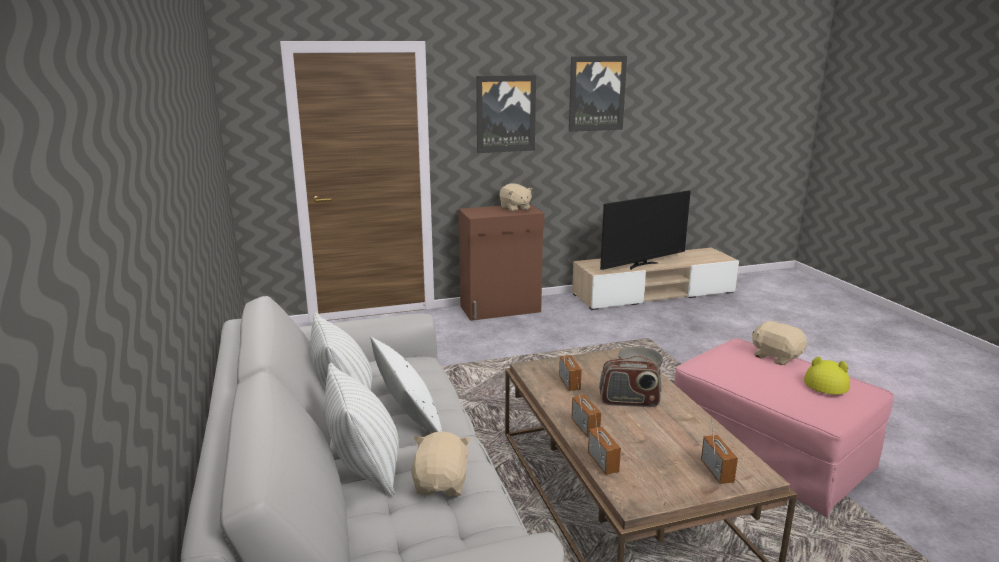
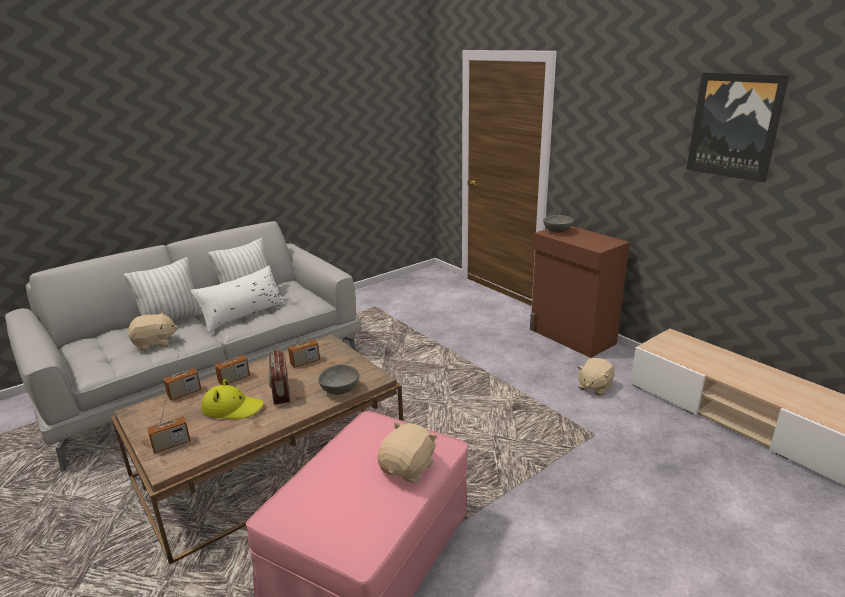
camera: 70 degrees right, 5 degrees up
picture [476,75,536,153] -> none
beige plush toy [499,183,533,212] -> beige plush toy moved to [577,358,615,396]
television [600,190,691,270] -> none
yellow hat [804,357,850,395] -> yellow hat moved to [201,379,264,419]
none -> grey bowl [543,215,574,233]

